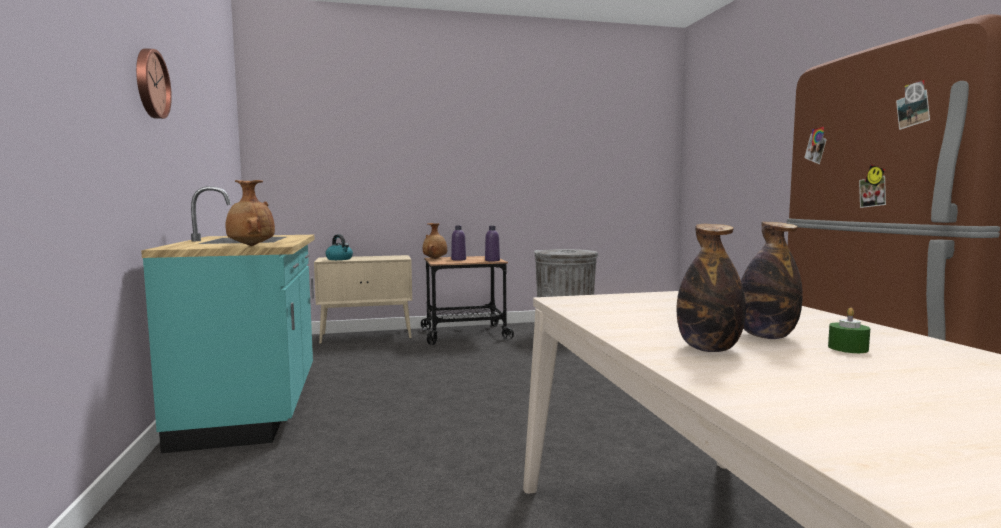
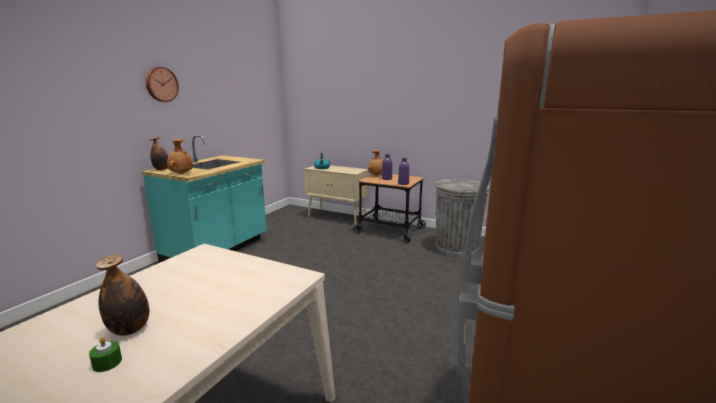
camera: 40 degrees right, 10 degrees up
bottle [676,224,746,352] -> bottle moved to [150,137,168,170]

